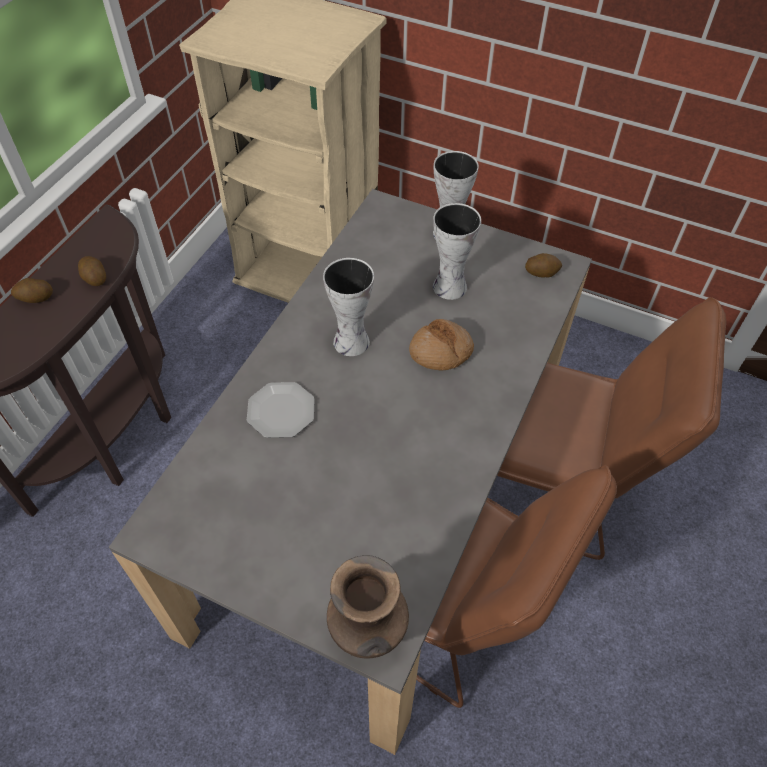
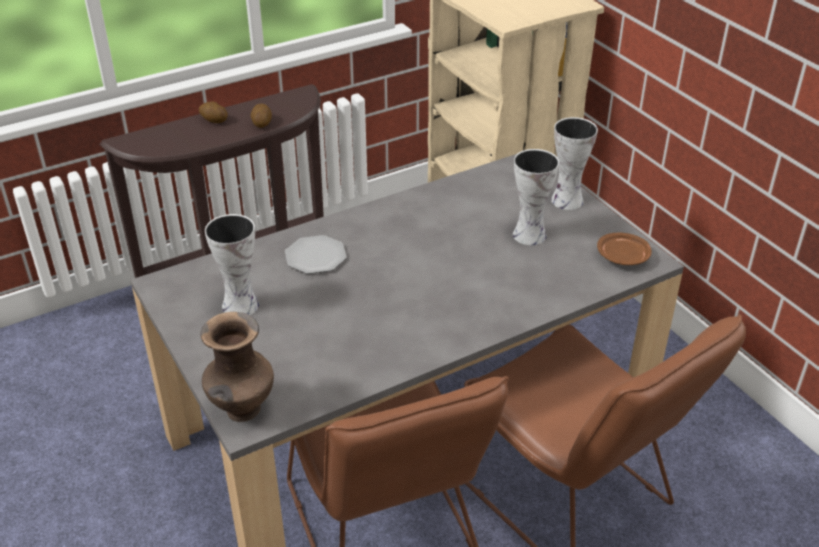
camera: 35 degrees right, 15 degrees down
vase [323,258,374,356] -> vase moved to [205,214,259,315]
bread [409,319,474,370] -> none
potato [525,253,562,277] -> brown plate [597,233,652,265]

